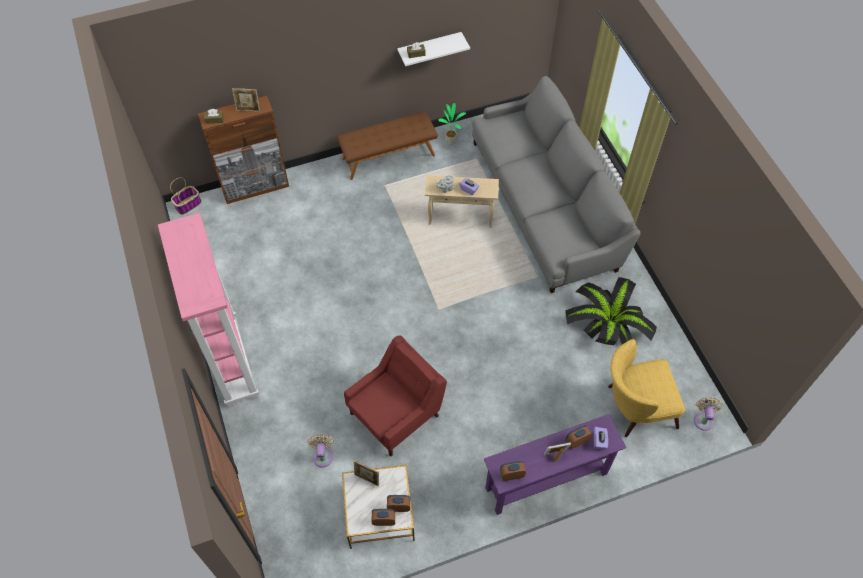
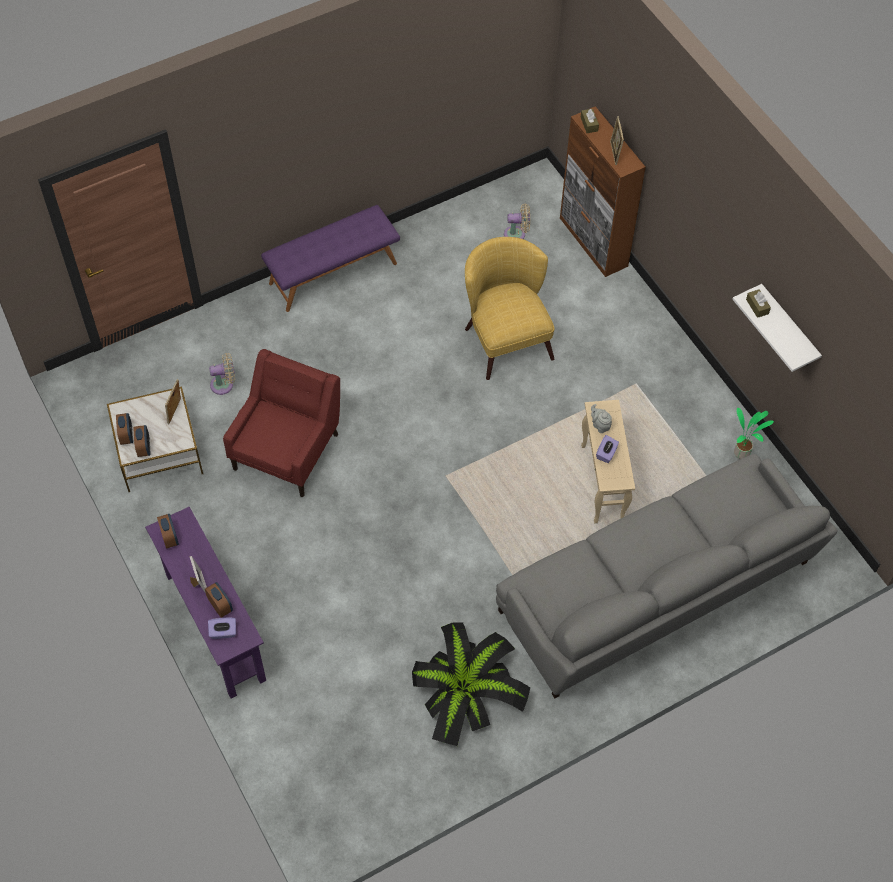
camera: 80 degrees right, 0 degrees up
pink bookcase [158,213,259,408] -> purple bench [261,205,400,312]
basket [170,177,202,215] -> none
brown bench [337,111,438,180] -> none
red armchair [344,335,447,456] -> red armchair turned 105 degrees counterclockwise [223,349,340,497]
yellow armchair [608,339,685,437] -> yellow armchair moved to [465,237,554,380]
beige fan [694,397,723,431] -> beige fan moved to [504,204,530,239]

